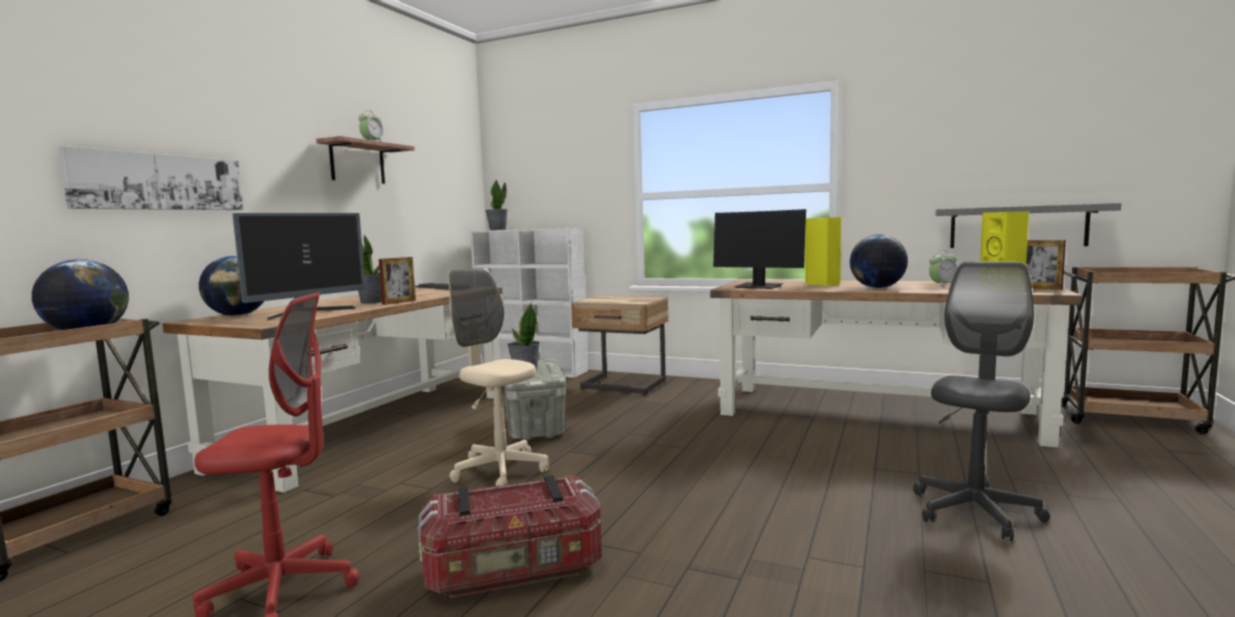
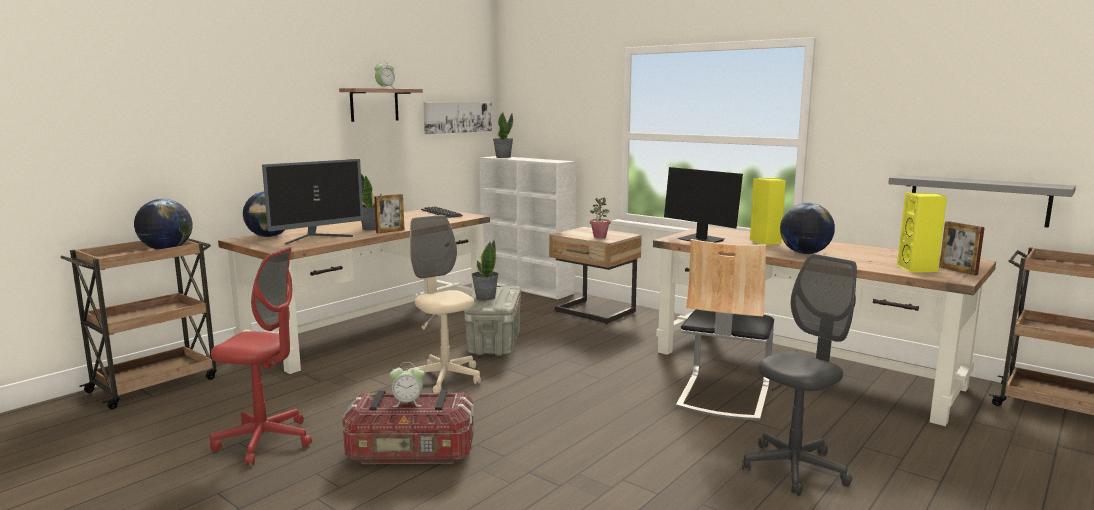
camera: 15 degrees right, 5 degrees up
picture [59,146,243,210] -> picture moved to [423,102,492,134]
alarm clock [929,250,957,287] -> alarm clock moved to [390,362,425,407]
none -> potted plant [590,197,611,238]
none -> chair [676,239,774,421]

